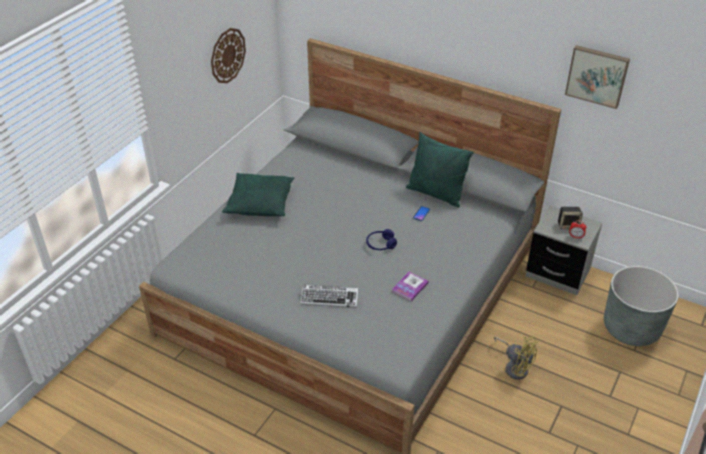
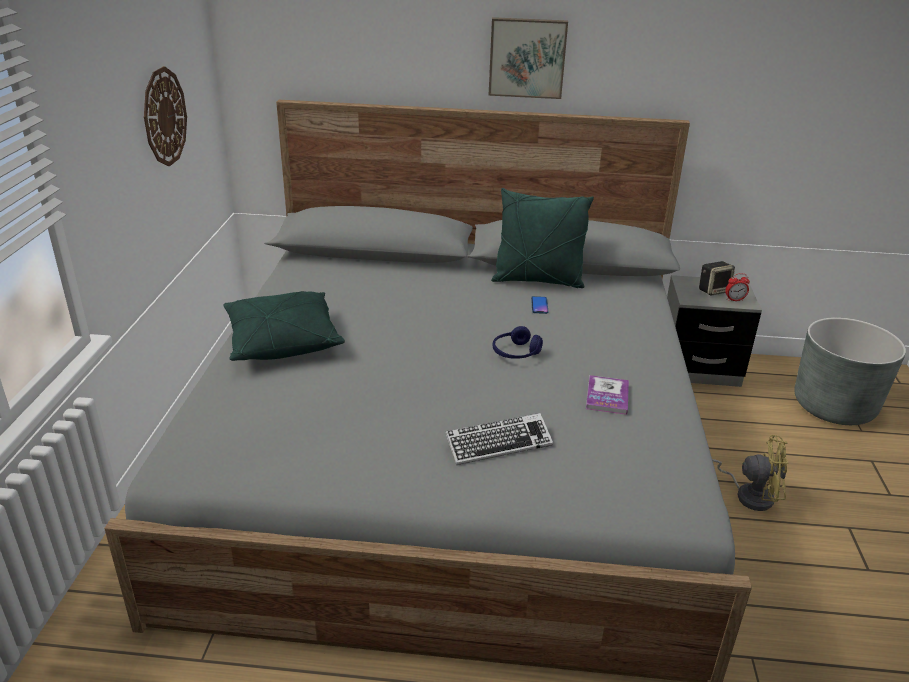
camera: 25 degrees left, 10 degrees down
picture [565,45,630,109] -> picture moved to [489,17,568,99]

